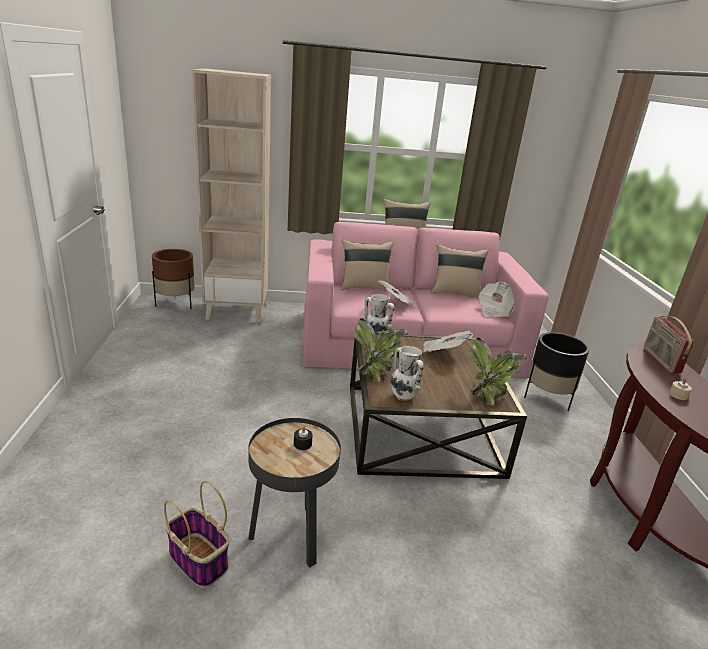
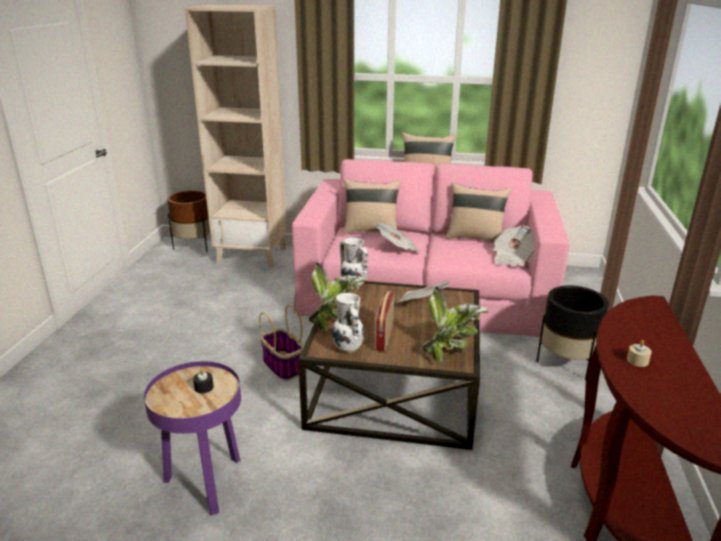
camera: 15 degrees right, 0 degrees up
basket [164,481,230,588] -> basket moved to [259,304,304,381]
black side table [248,418,341,568] -> purple side table [144,361,241,515]
radio [644,316,694,374] -> radio moved to [374,291,394,351]

